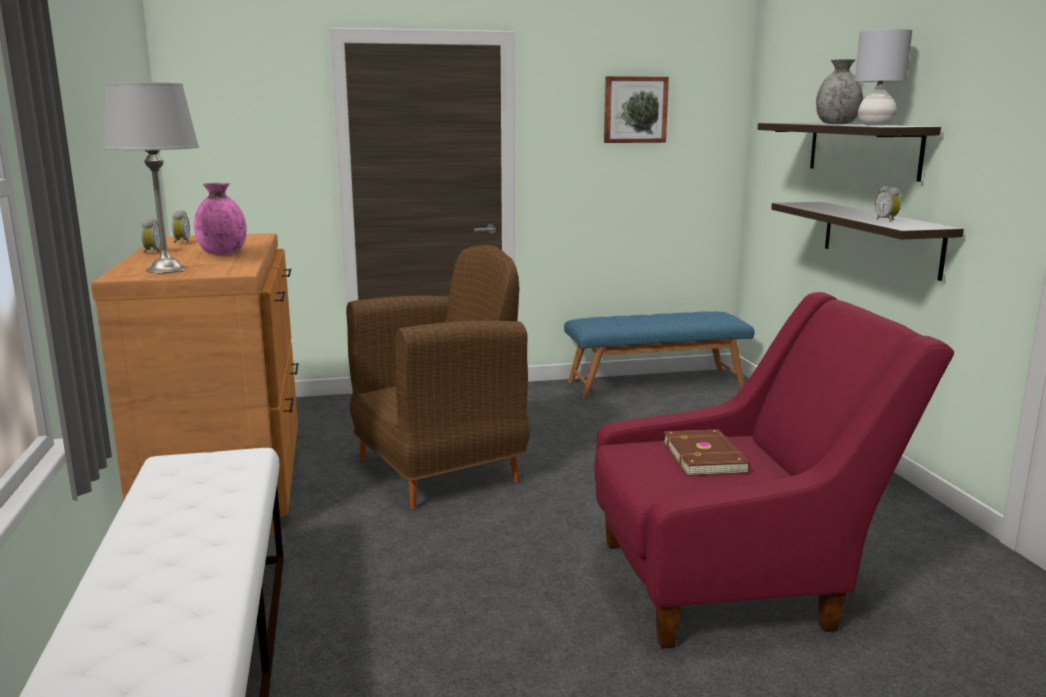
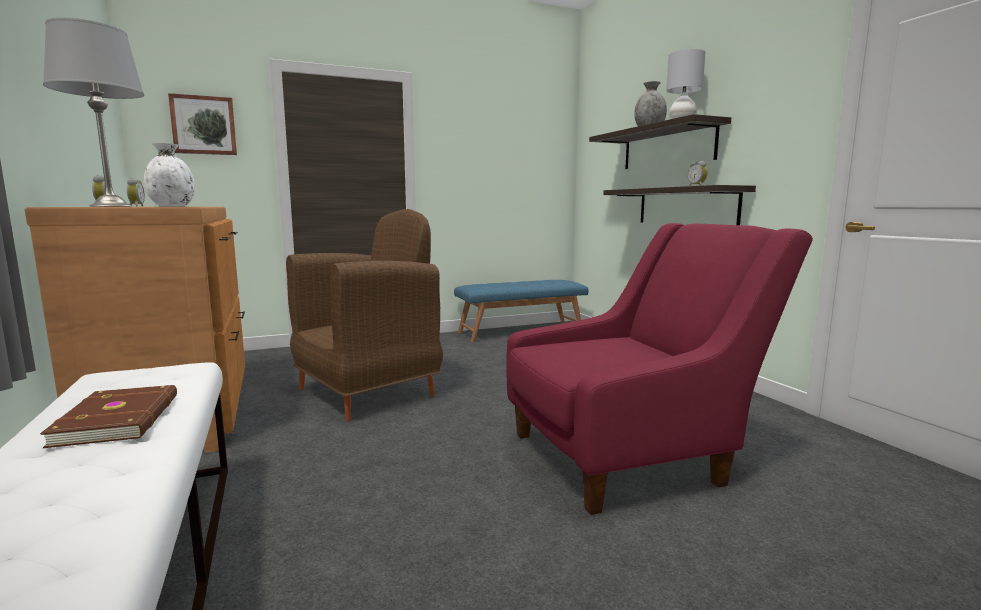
camera: 10 degrees left, 5 degrees down
pink vase [194,183,247,255] -> white vase [144,143,195,207]
picture [604,76,669,143] -> picture moved to [168,93,237,155]
brown book [663,429,751,476] -> brown book moved to [40,385,177,448]

